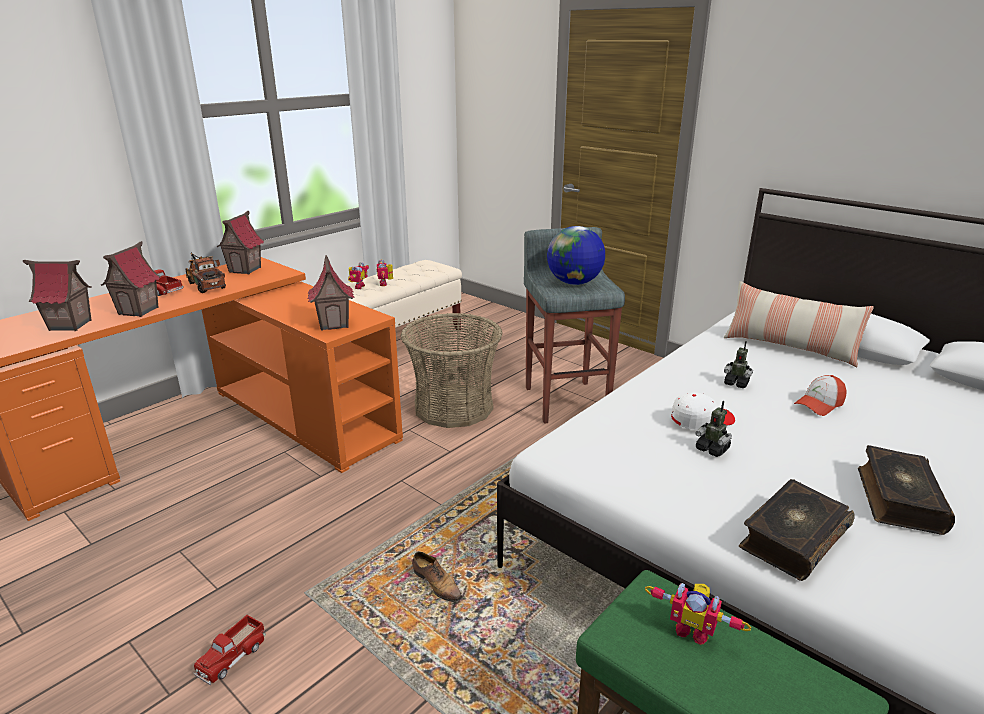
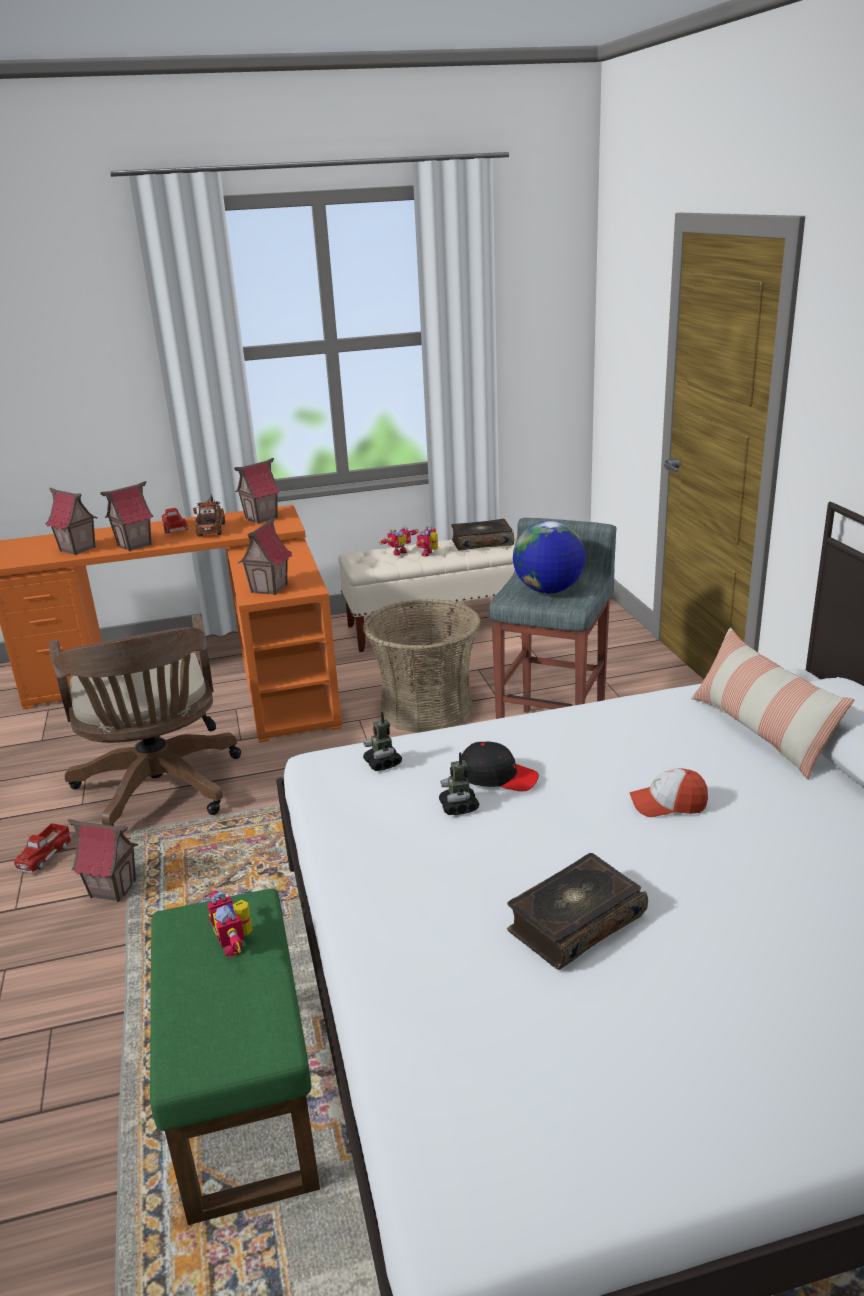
camera: 35 degrees right, 0 degrees up
toy truck [194,615,266,685] -> toy truck turned 45 degrees counterclockwise [14,823,72,873]
shoe [412,551,462,602] -> none
white cap [671,393,735,430] -> black cap [462,742,539,791]
toy robot [724,341,753,388] -> toy robot moved to [363,712,402,771]
book [739,479,854,581] -> book moved to [451,519,514,550]
none -> brown office chair [49,614,241,826]
none -> toy house [68,819,138,902]

